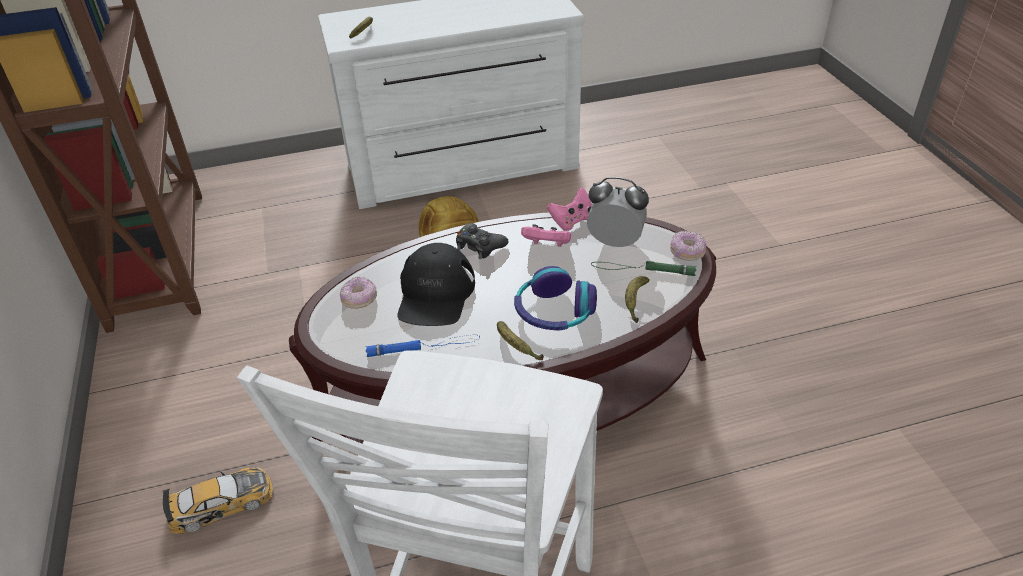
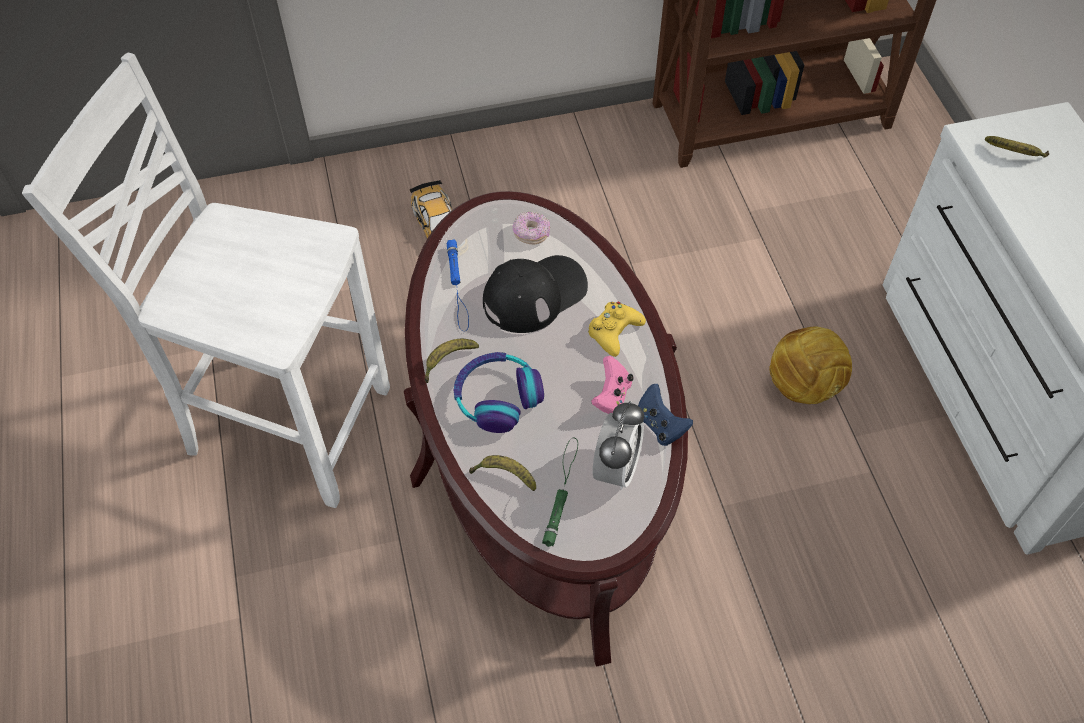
camera: 90 degrees right, 15 degrees up
black cap [397,243,475,326] -> black cap turned 135 degrees clockwise [483,255,588,333]
black game controller [456,223,509,259] -> yellow game controller [588,302,646,357]
pink game controller [547,187,592,231] -> blue game controller [638,384,693,446]
donut [670,231,706,261] -> none

